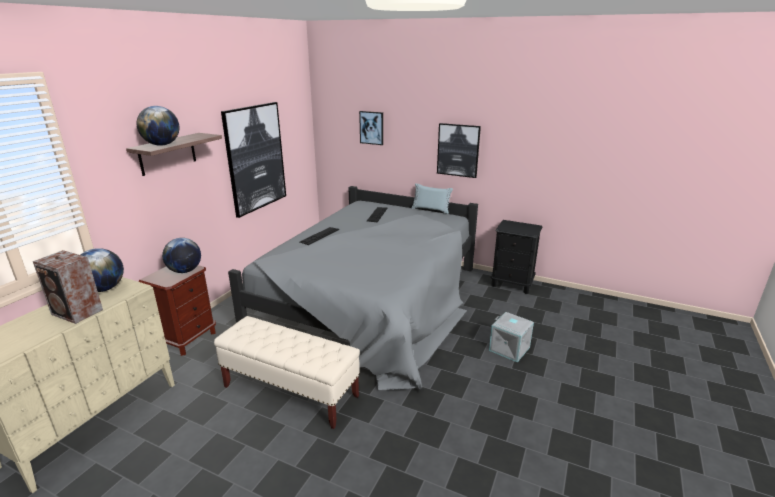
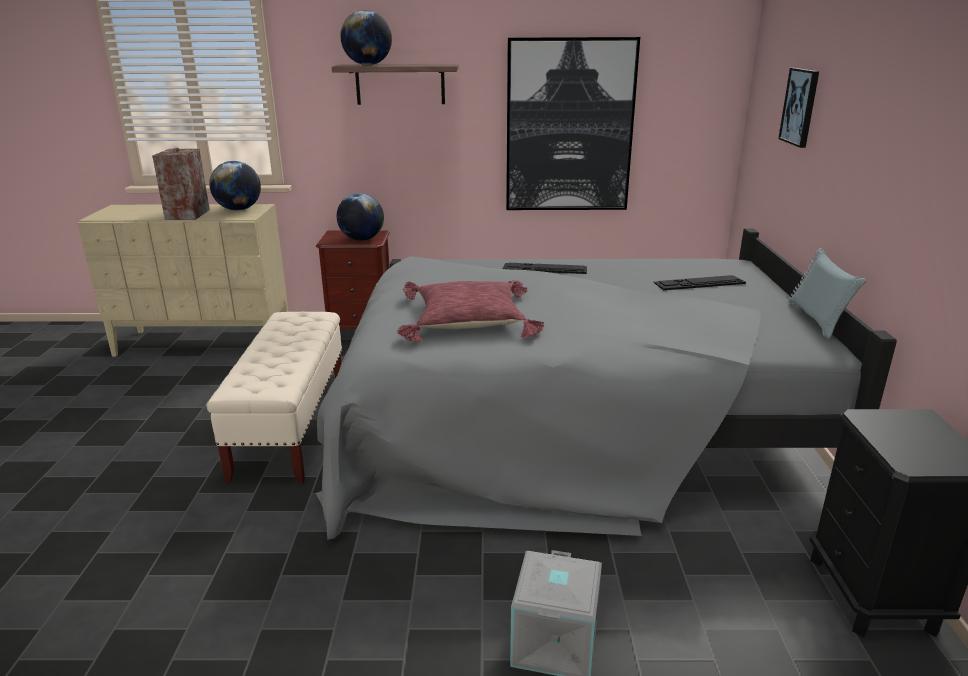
camera: 65 degrees right, 0 degrees up
picture [437,123,481,178] -> none
none -> red pillow [396,280,544,343]

